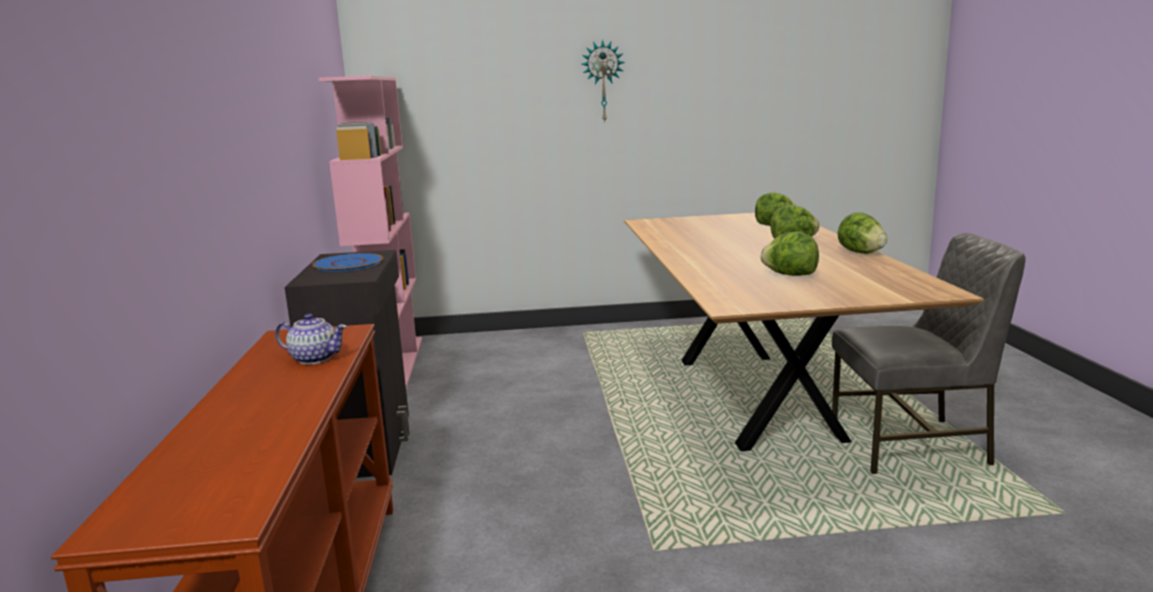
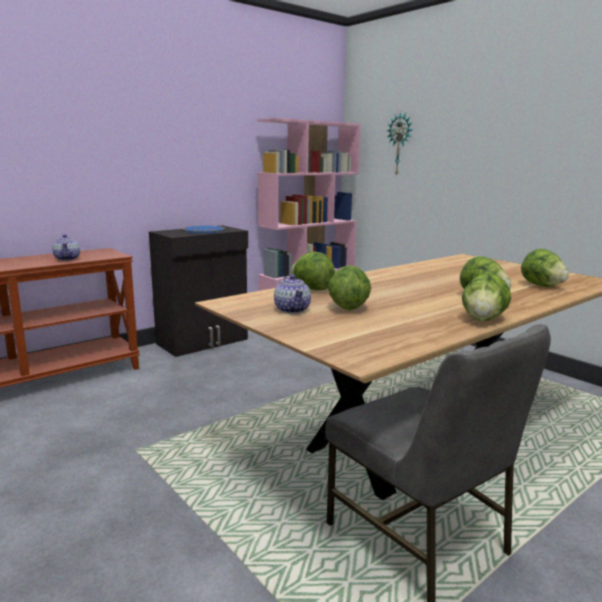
camera: 55 degrees right, 0 degrees up
wall clock [582,39,625,122] -> wall clock moved to [386,112,412,176]
none -> teapot [274,275,311,314]
none -> lettuce [291,251,335,290]

